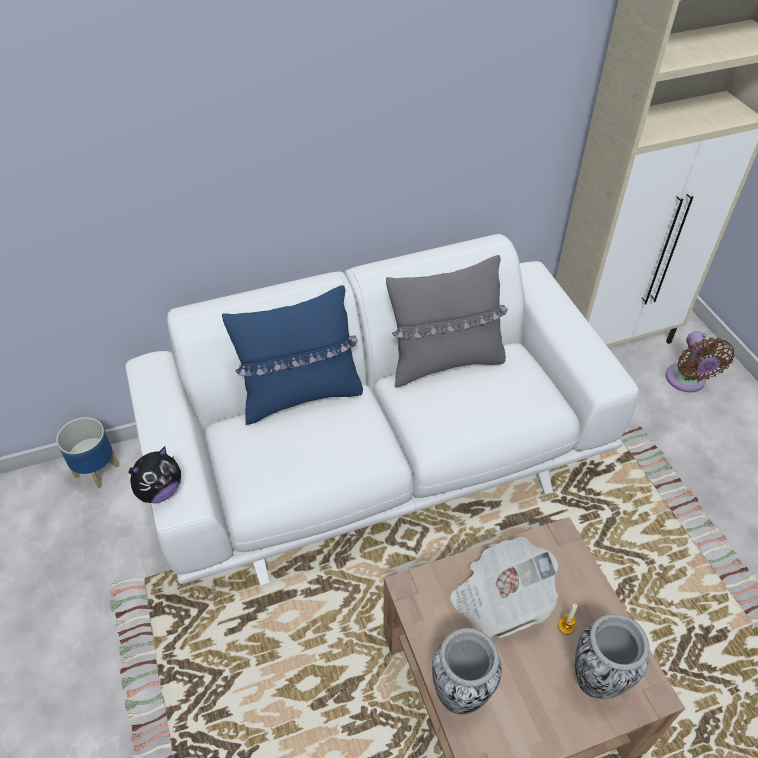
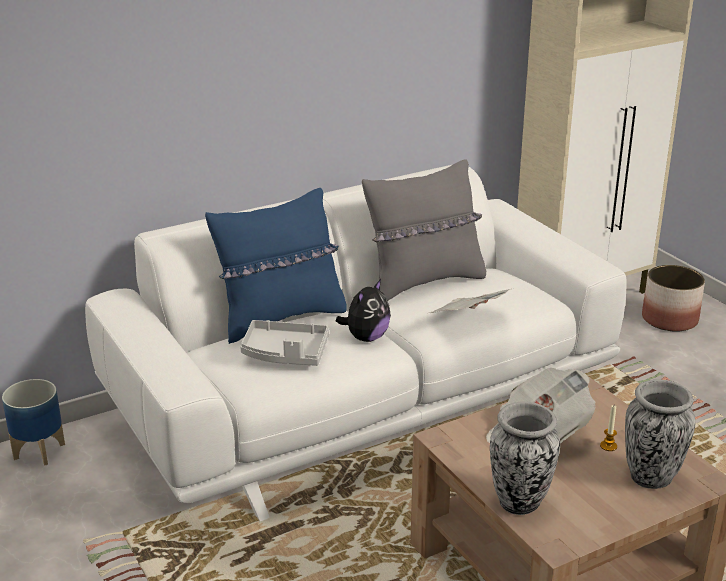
camera: 10 degrees left, 20 degrees down
plush toy [128,446,181,503] -> plush toy moved to [336,279,391,342]
brown fan [666,331,735,393] -> planter [642,265,705,332]
none -> grey tray [240,320,329,366]
none -> newspaper [429,288,514,313]

